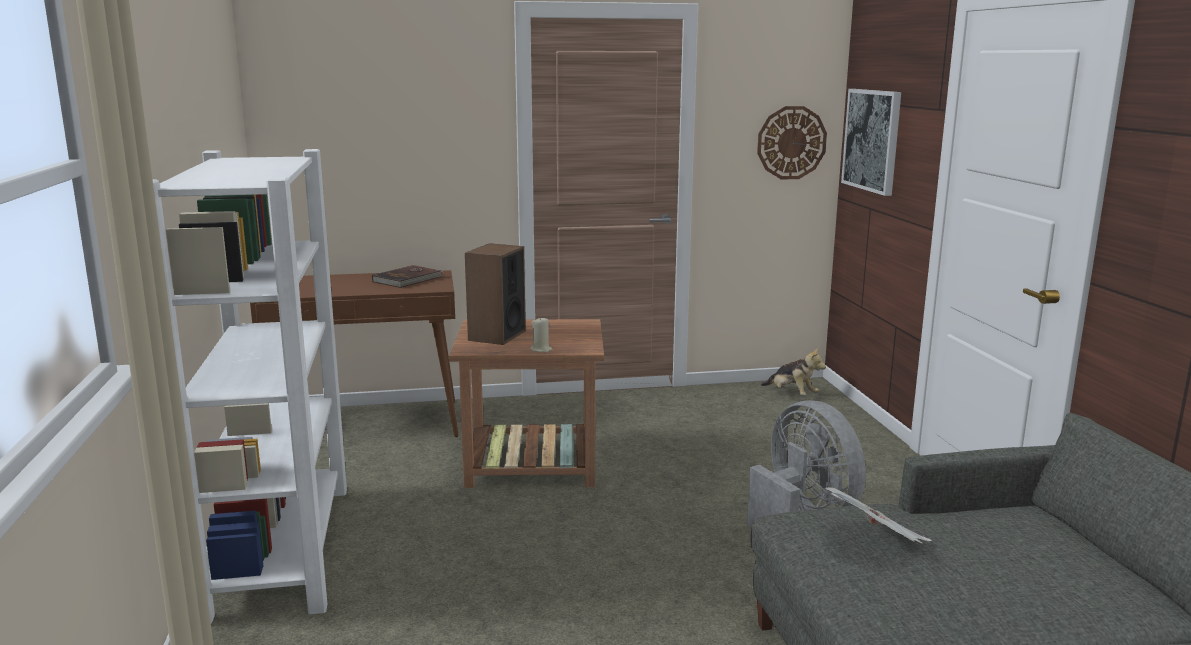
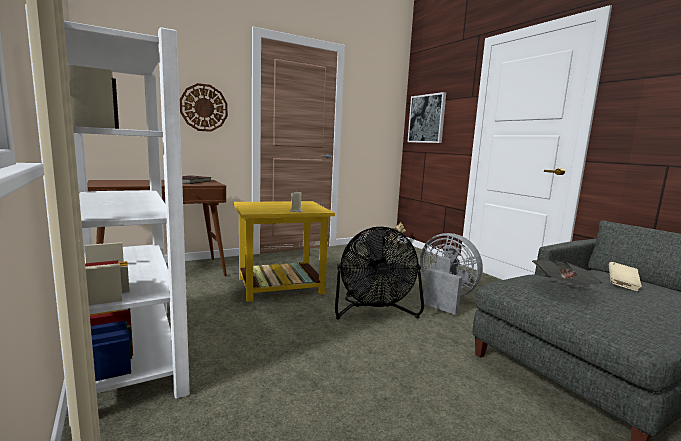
camera: 20 degrees left, 5 degrees down
brown side table [449,319,604,488] -> yellow side table [233,201,335,302]
speaker [465,243,526,345] -> none
wall clock [757,106,827,180] -> wall clock moved to [180,83,228,132]
none -> black fan [335,227,424,320]
none -> beige book [608,262,642,291]

